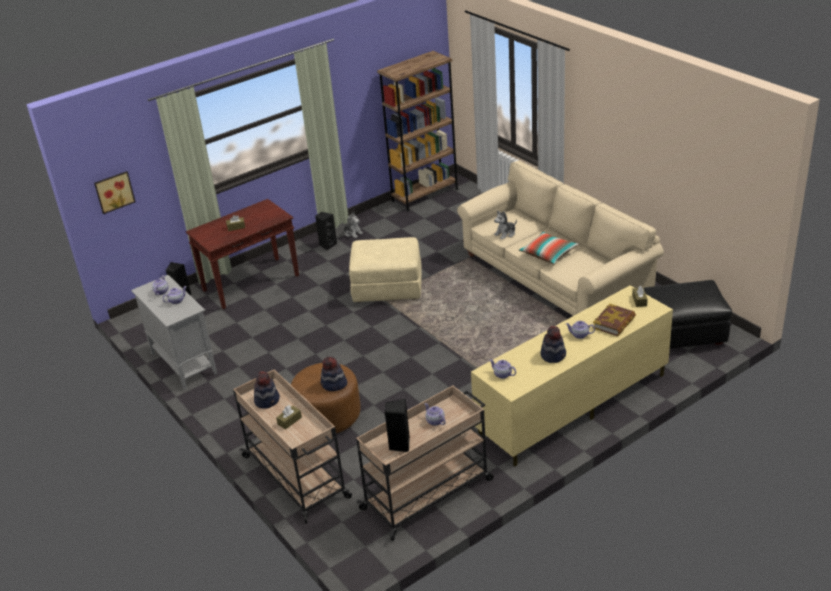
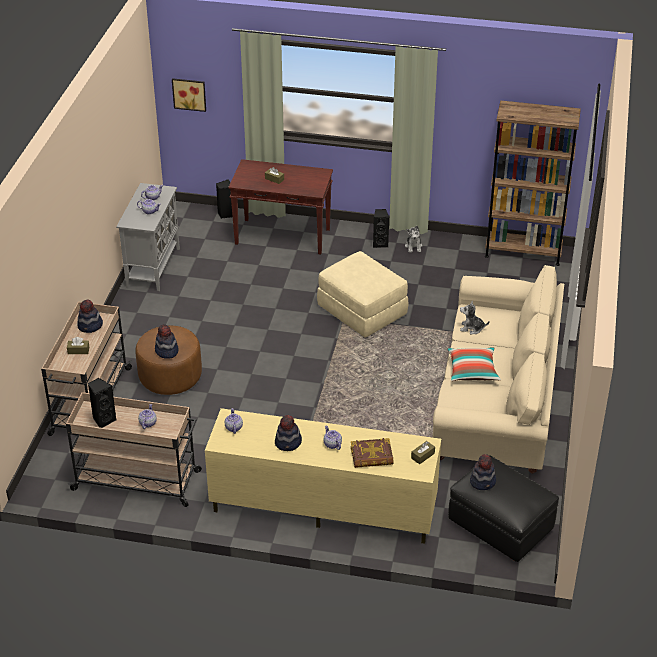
camera: 45 degrees right, 5 degrees up
none -> hat [470,454,496,490]

